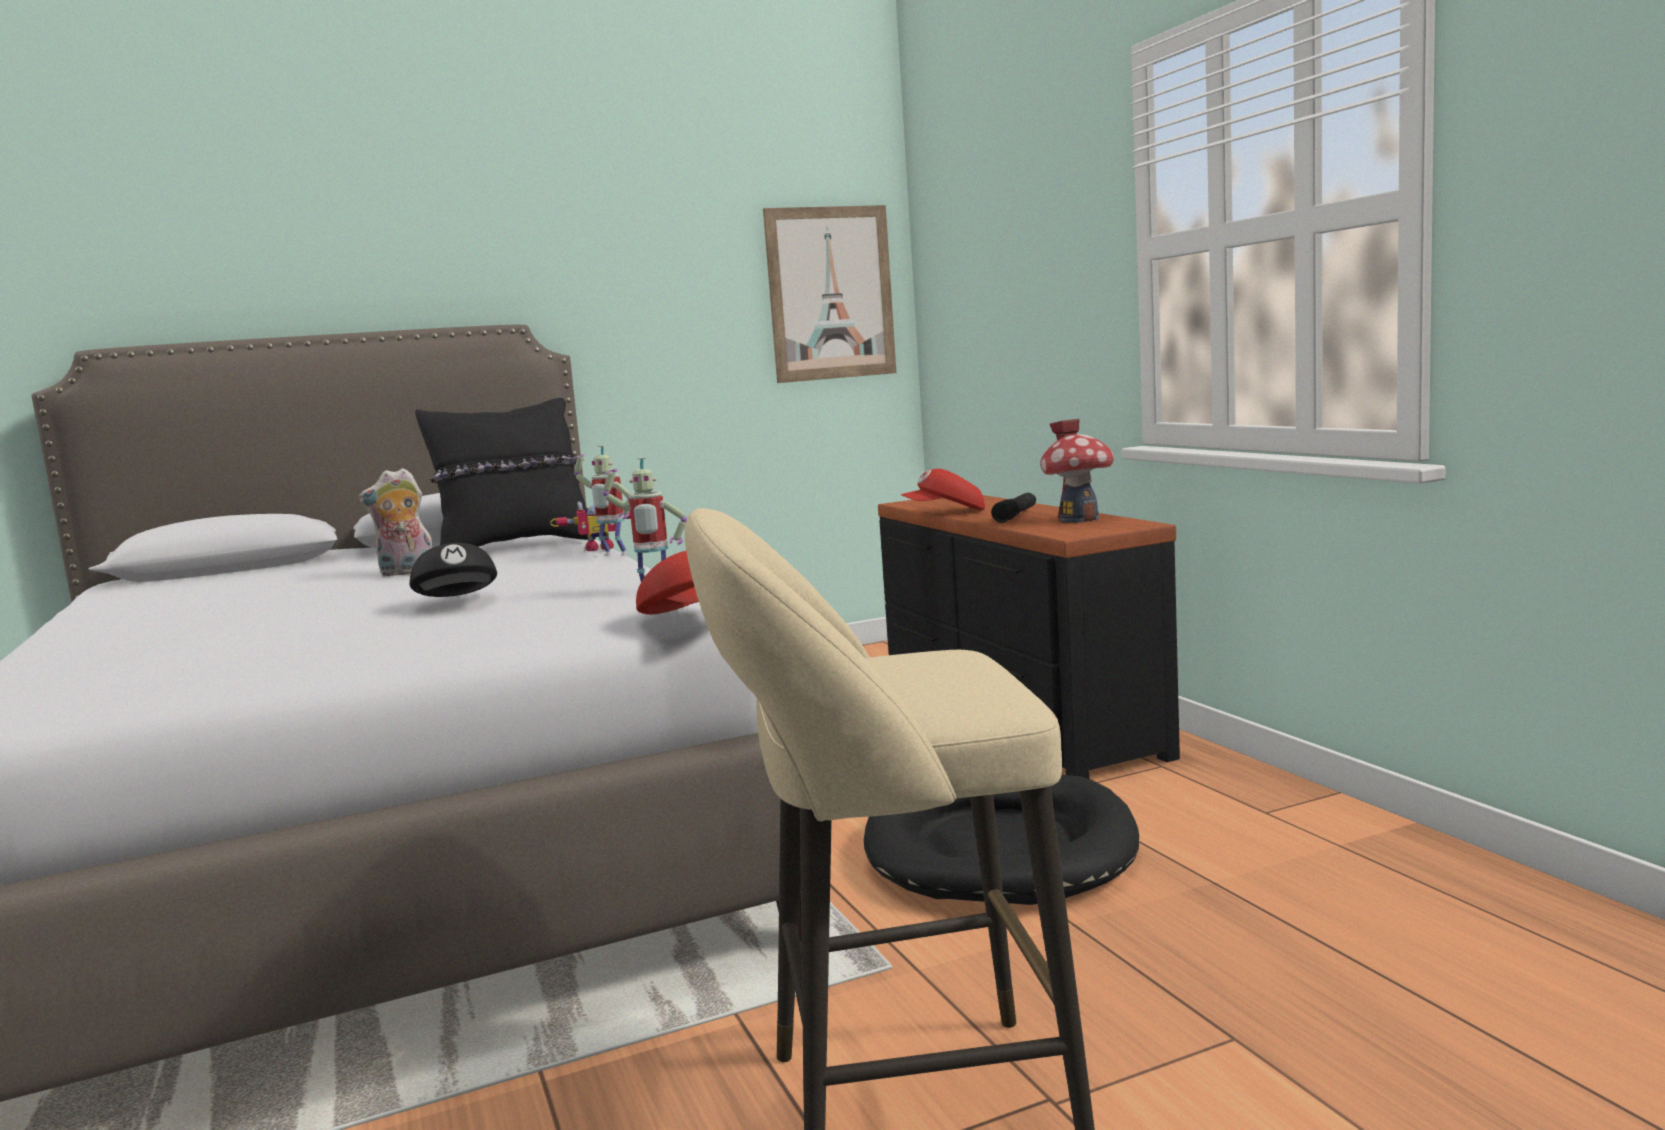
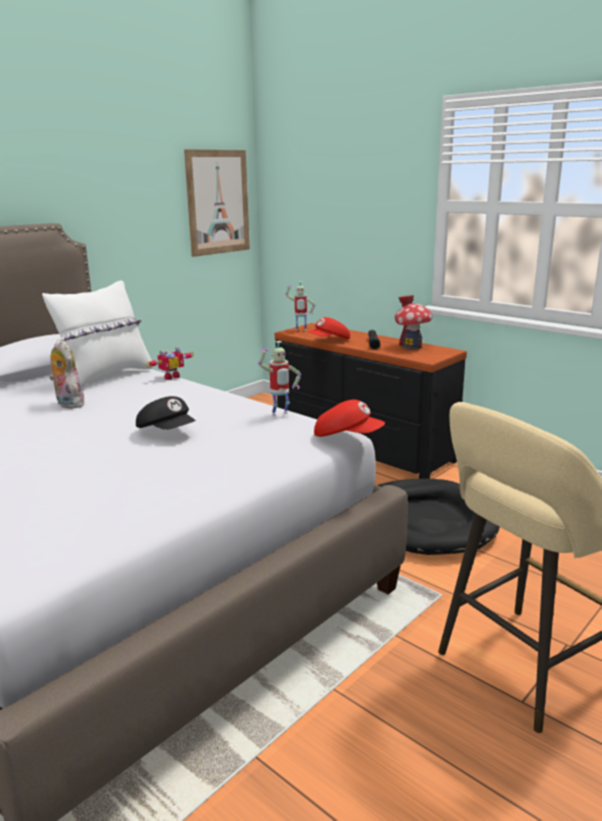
camera: 25 degrees left, 10 degrees up
plush toy [359,468,432,576] -> plush toy turned 90 degrees clockwise [49,339,84,409]
black pillow [415,398,596,547] -> white pillow [42,281,153,387]
toy robot [574,445,631,556] -> toy robot moved to [286,282,315,331]

